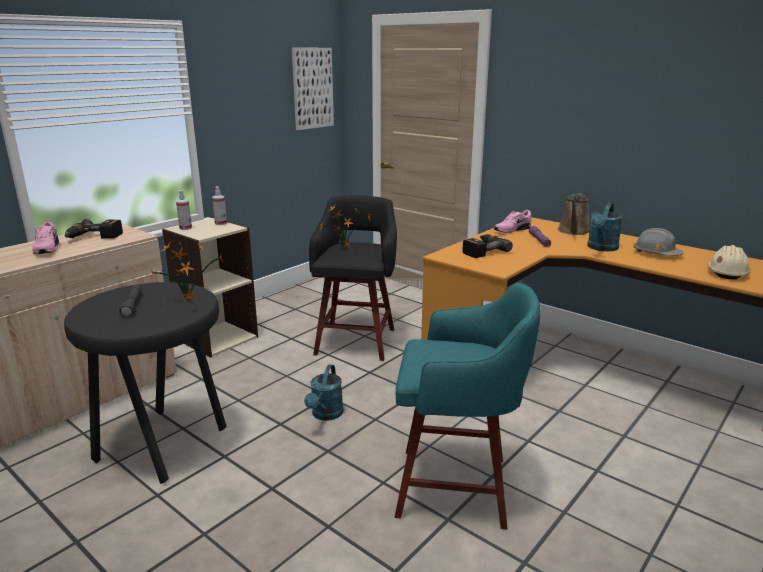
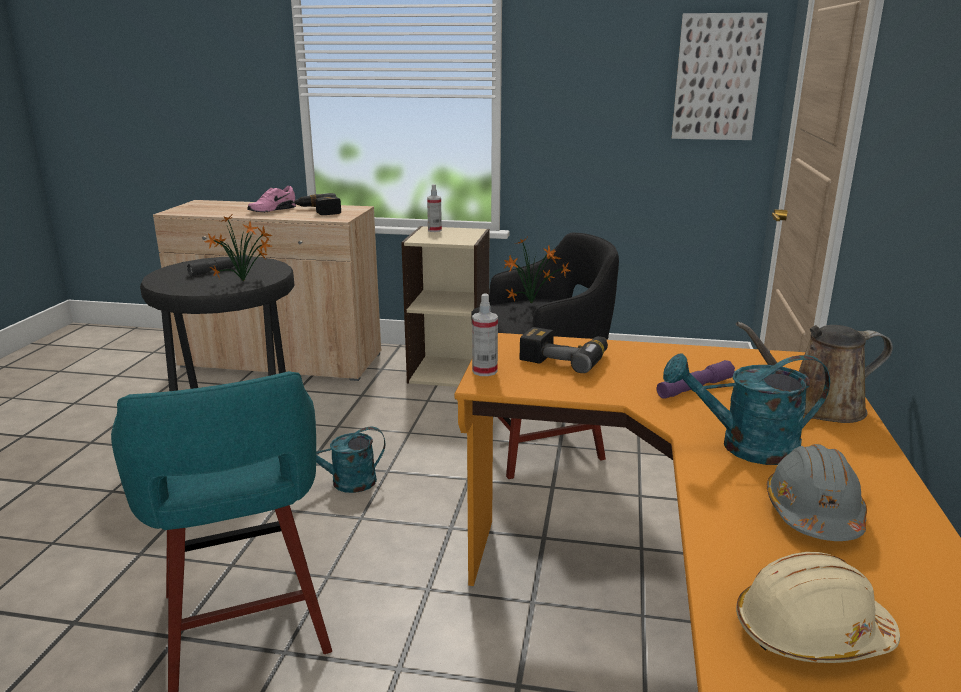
camera: 60 degrees right, 0 degrees up
spray bottle [212,186,227,225] -> spray bottle moved to [472,294,498,376]
pink shoe [494,210,532,233] -> none

